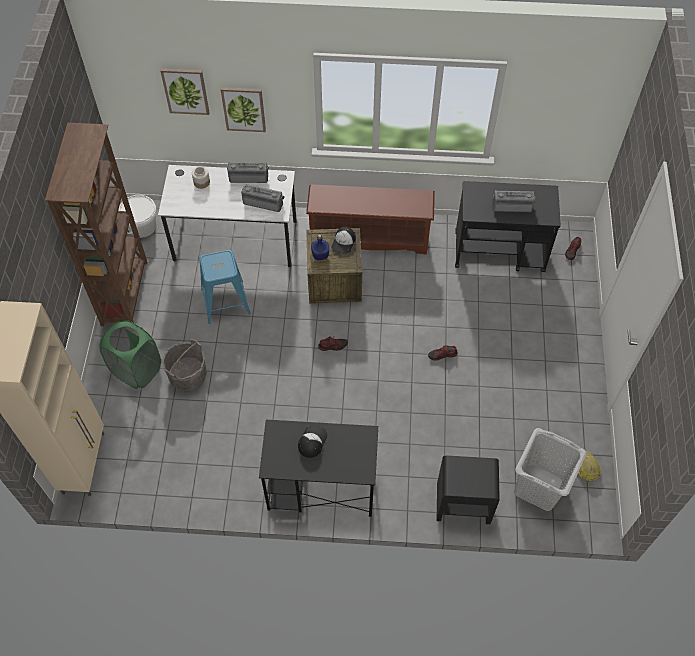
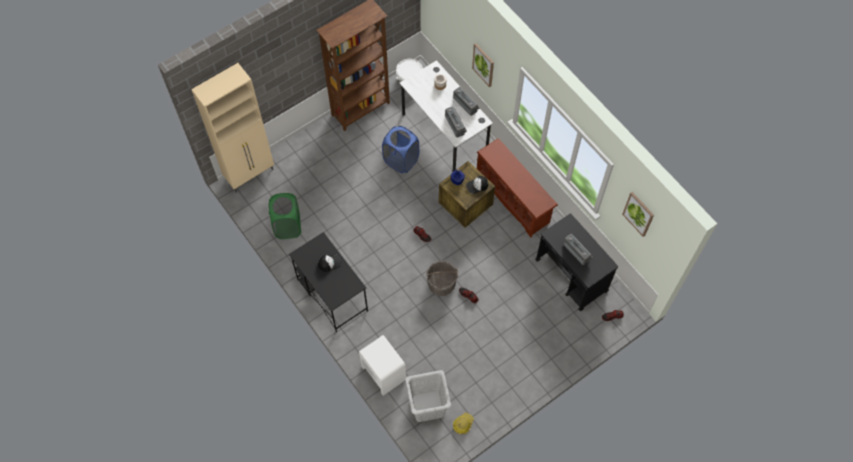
camera: 50 degrees right, 5 degrees up
green laundry basket [99,320,161,389] -> green laundry basket moved to [269,193,301,239]
picture [160,68,210,115] -> picture moved to [622,192,654,237]
grey bucket [162,339,207,392] -> grey bucket moved to [426,261,458,296]
blue stool [200,250,251,324] -> blue laundry basket [382,126,419,173]
black nightstand [437,456,500,524] -> white nightstand [359,335,406,396]

